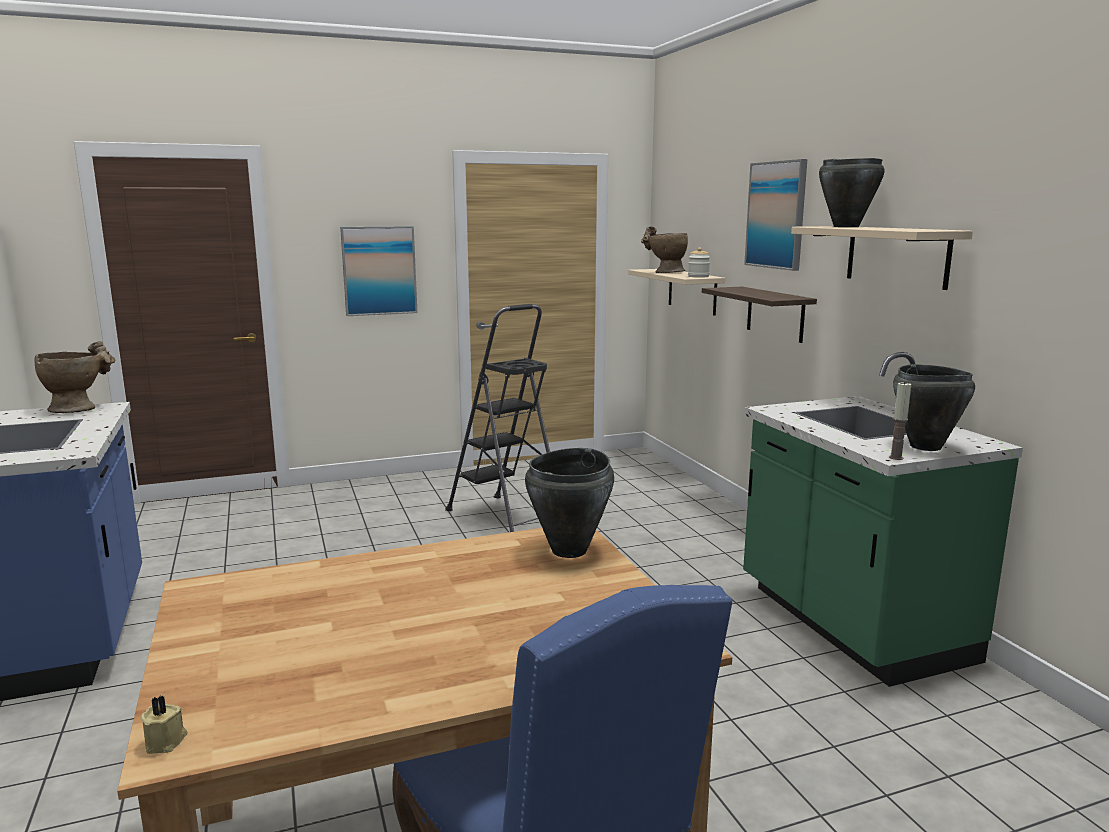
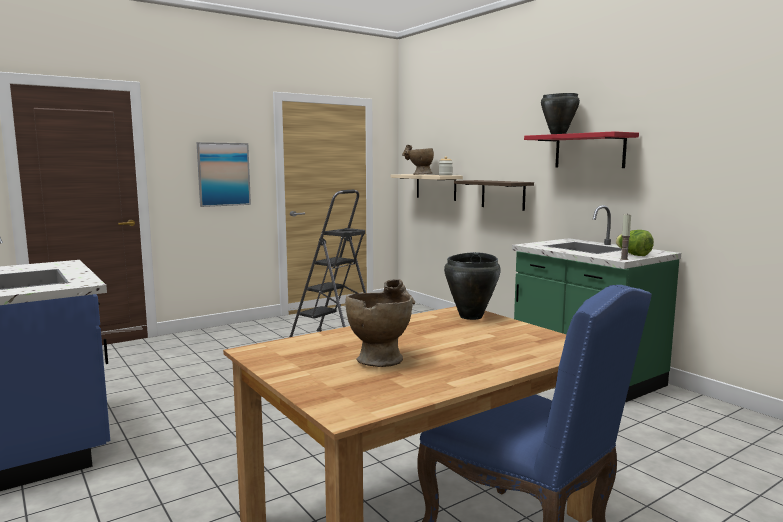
camera: 15 degrees left, 5 degrees down
beige vase [35,341,116,413] -> beige vase moved to [345,279,415,367]
beige candle [140,696,188,754] -> none
picture [744,159,807,271] -> none
beige shelf [791,226,973,290] -> red shelf [524,131,639,168]
black cooking pot [893,364,975,451] -> lettuce [616,230,654,256]

